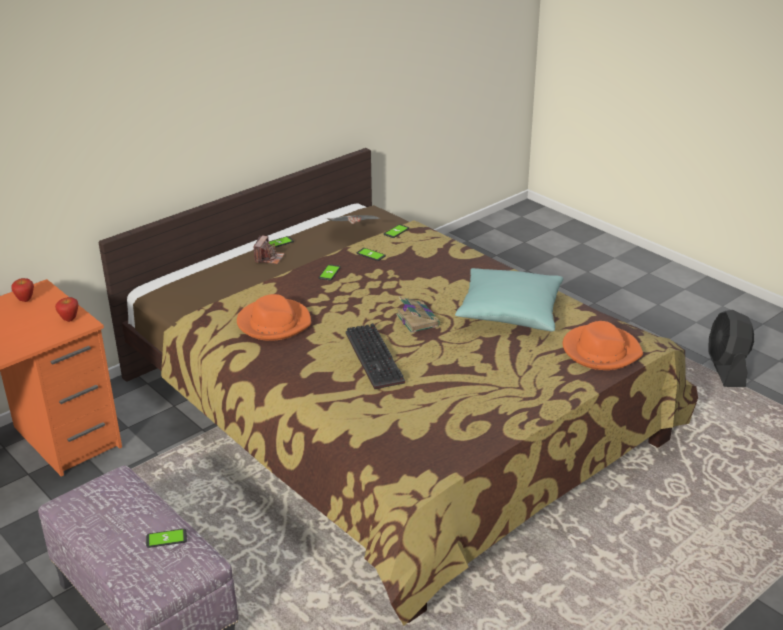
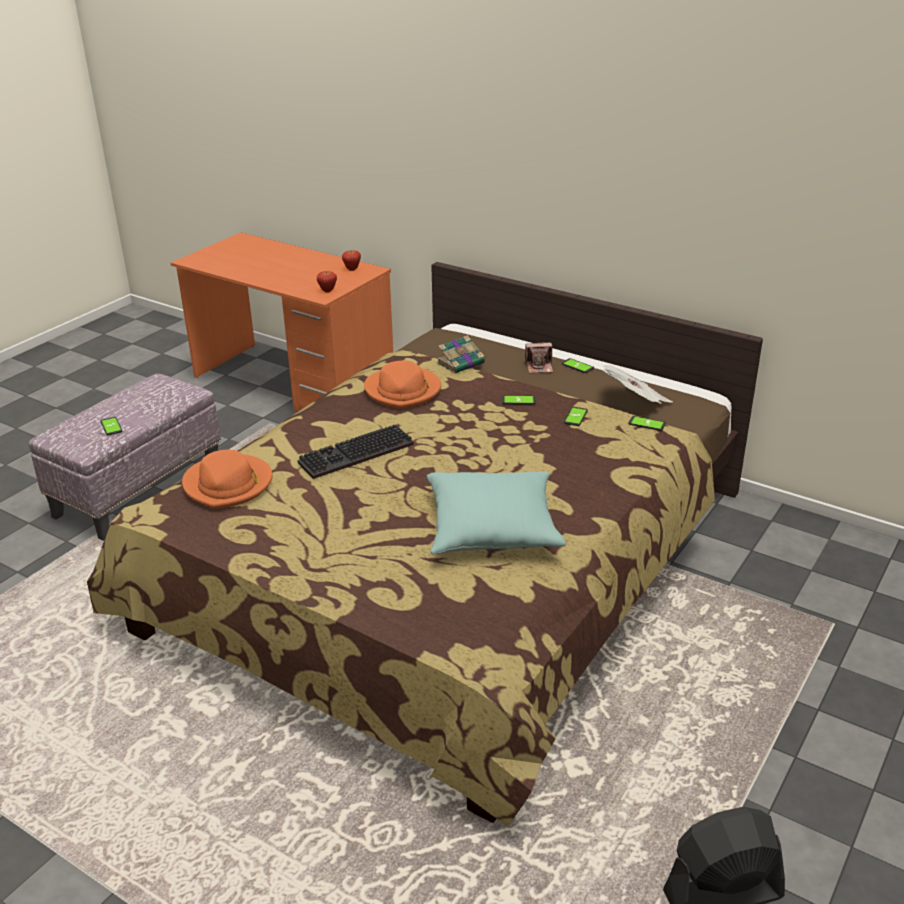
camera: 75 degrees right, 0 degrees up
book [396,297,440,333] -> book moved to [437,335,487,374]
orange hat [563,321,643,370] -> orange hat moved to [182,450,272,509]

